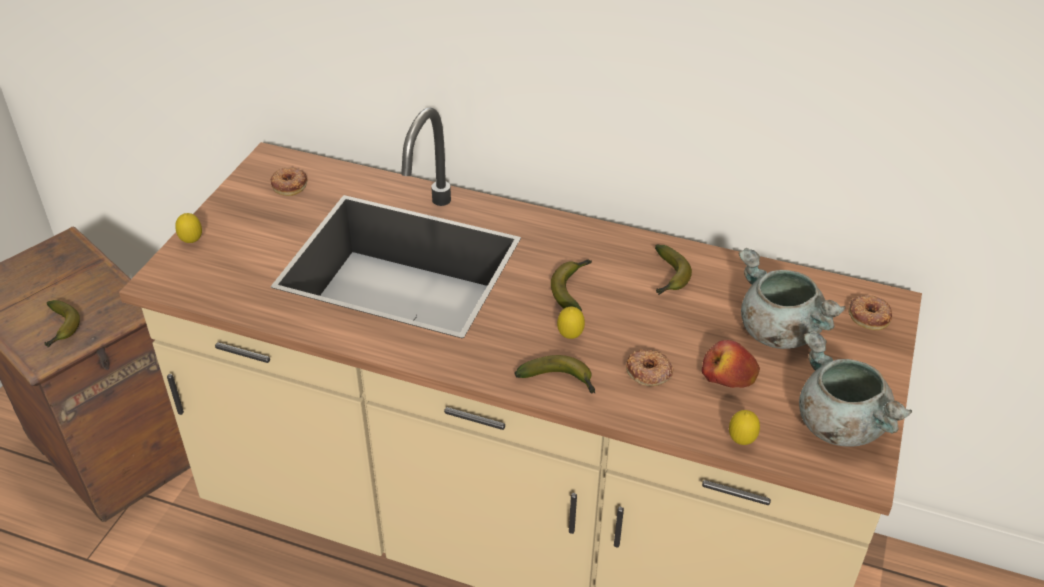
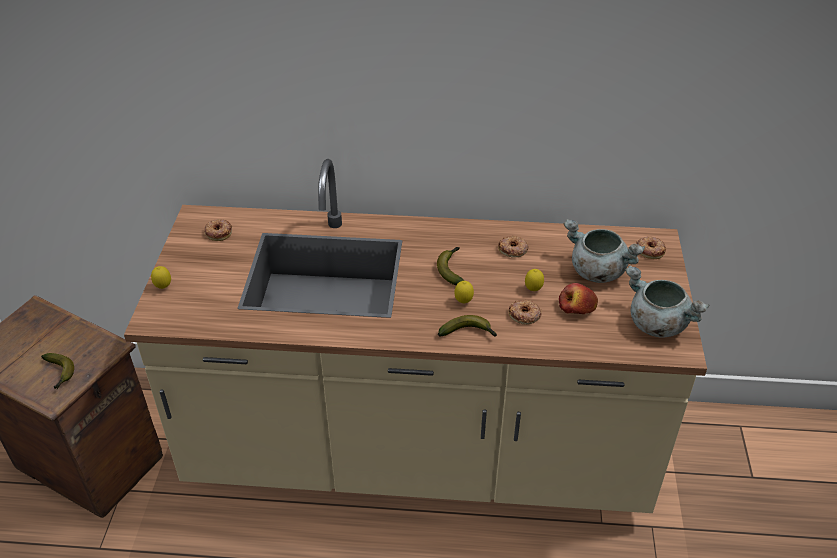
camera: 15 degrees left, 0 degrees up
banana [655,244,692,295] -> donut [498,236,528,258]
lemon [729,410,760,445] -> lemon moved to [525,269,544,291]

